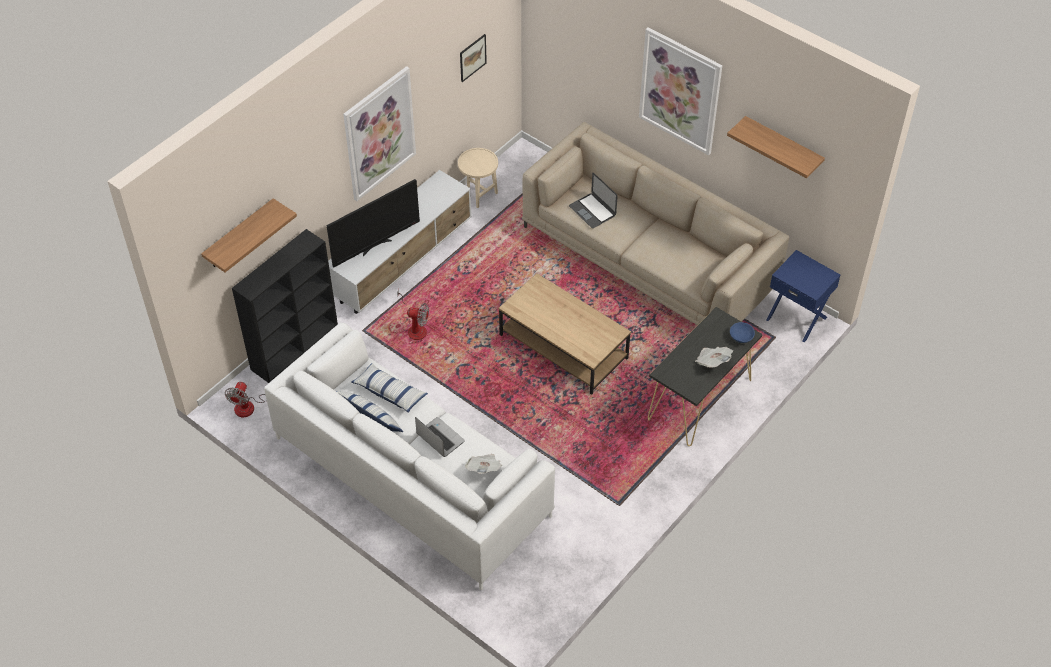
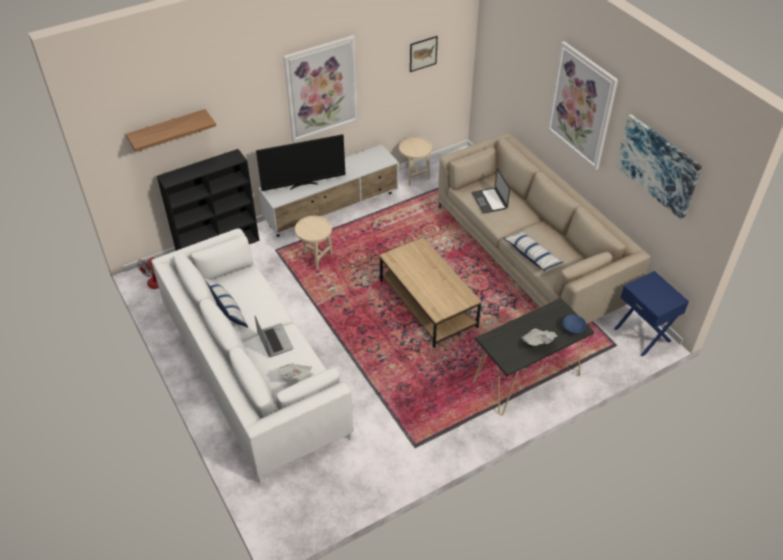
camera: 20 degrees right, 5 degrees down
pillow [351,363,428,413] -> pillow moved to [503,230,563,271]
fan [397,289,429,340] -> beige side table [295,216,333,270]
shelf [727,116,825,178] -> picture [616,114,702,220]

